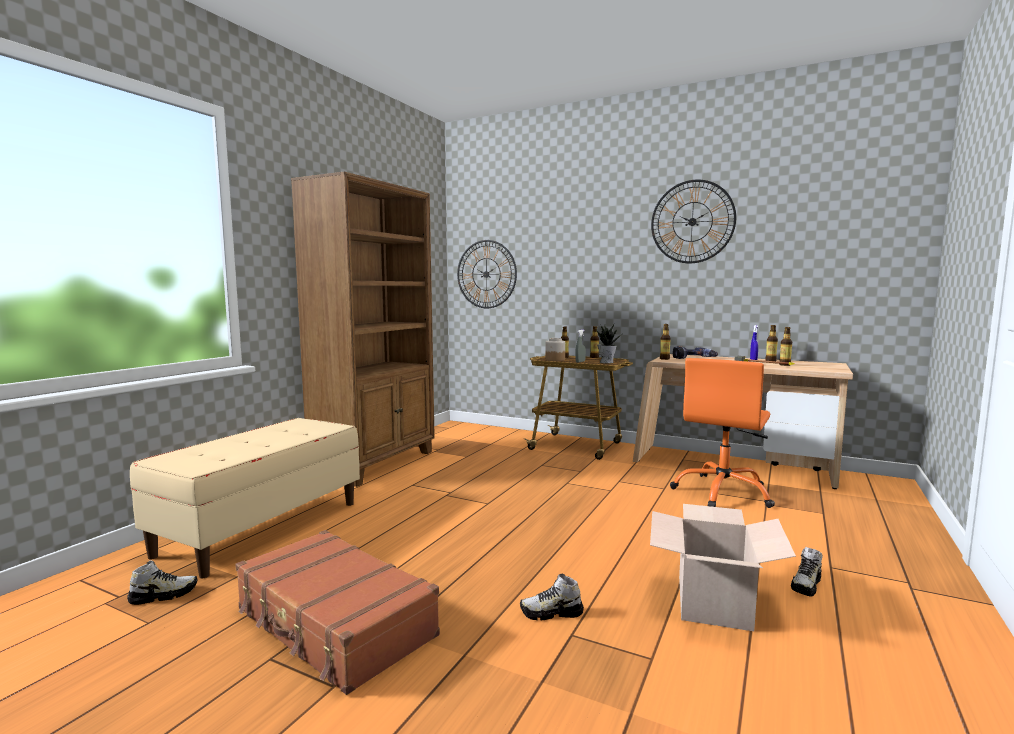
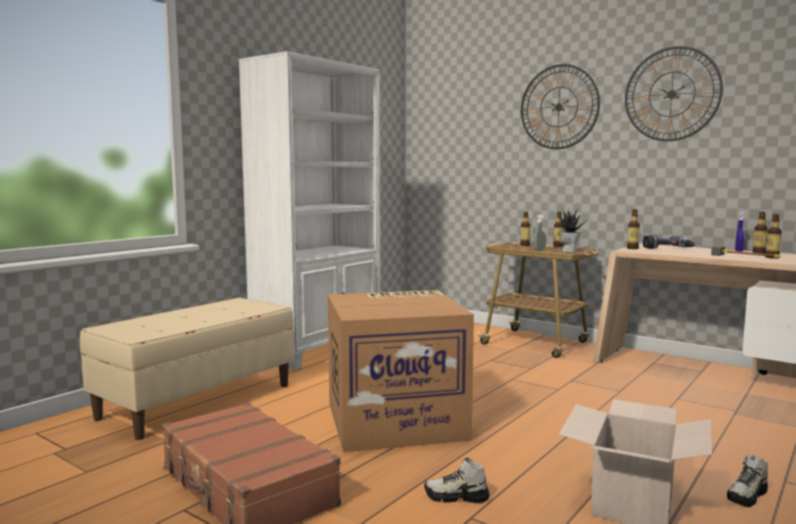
camera: 10 degrees right, 0 degrees up
shoe [127,560,197,605] -> none
brown bookcase [291,172,435,487] -> white bookcase [239,51,381,370]
wall clock [457,240,517,308] -> wall clock moved to [521,64,600,149]
jar [545,338,565,361] -> none
orange office chair [670,358,775,508] -> none
none -> cardboard box [328,290,474,452]

